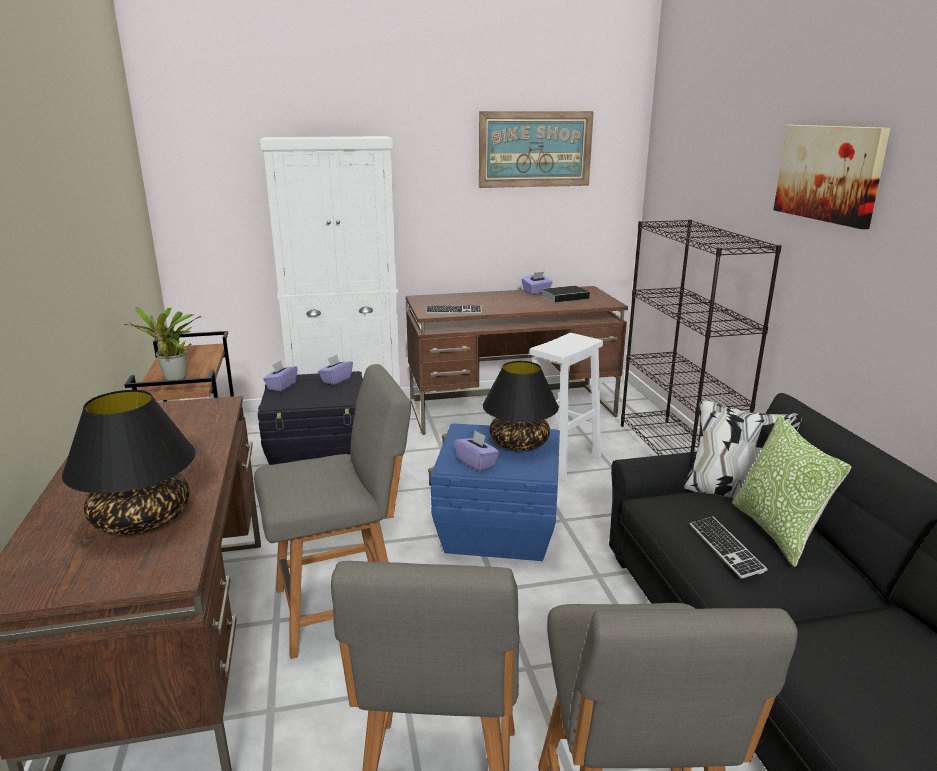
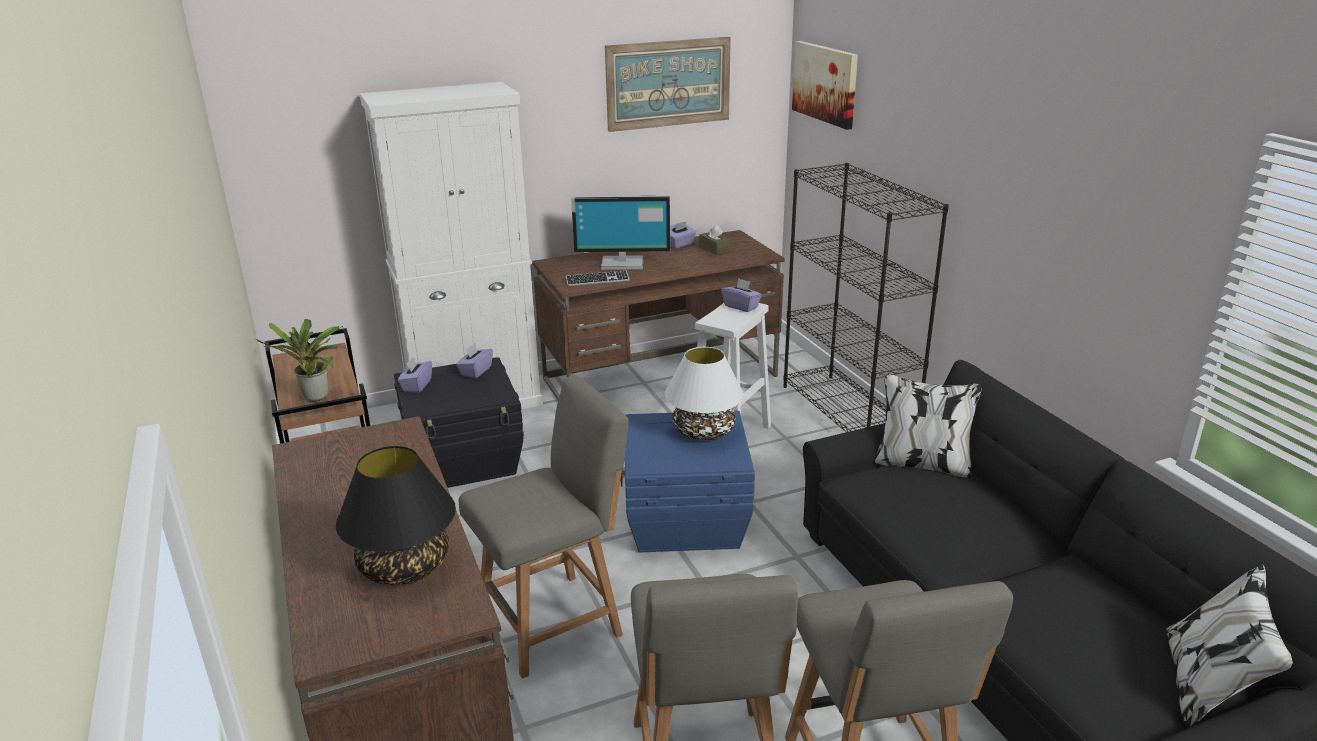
camera: 10 degrees left, 5 degrees up
purple tissue box [454,430,499,471] -> purple tissue box moved to [721,278,762,312]
black table lamp [483,361,559,451] -> white table lamp [665,347,744,440]
book [542,286,590,303] -> brown tissue box [699,224,730,255]
keyboard [690,516,767,579] -> none
pillow [732,416,852,567] -> none
picture [774,125,890,229] -> picture moved to [792,41,858,130]
none -> monitor [571,196,670,270]

